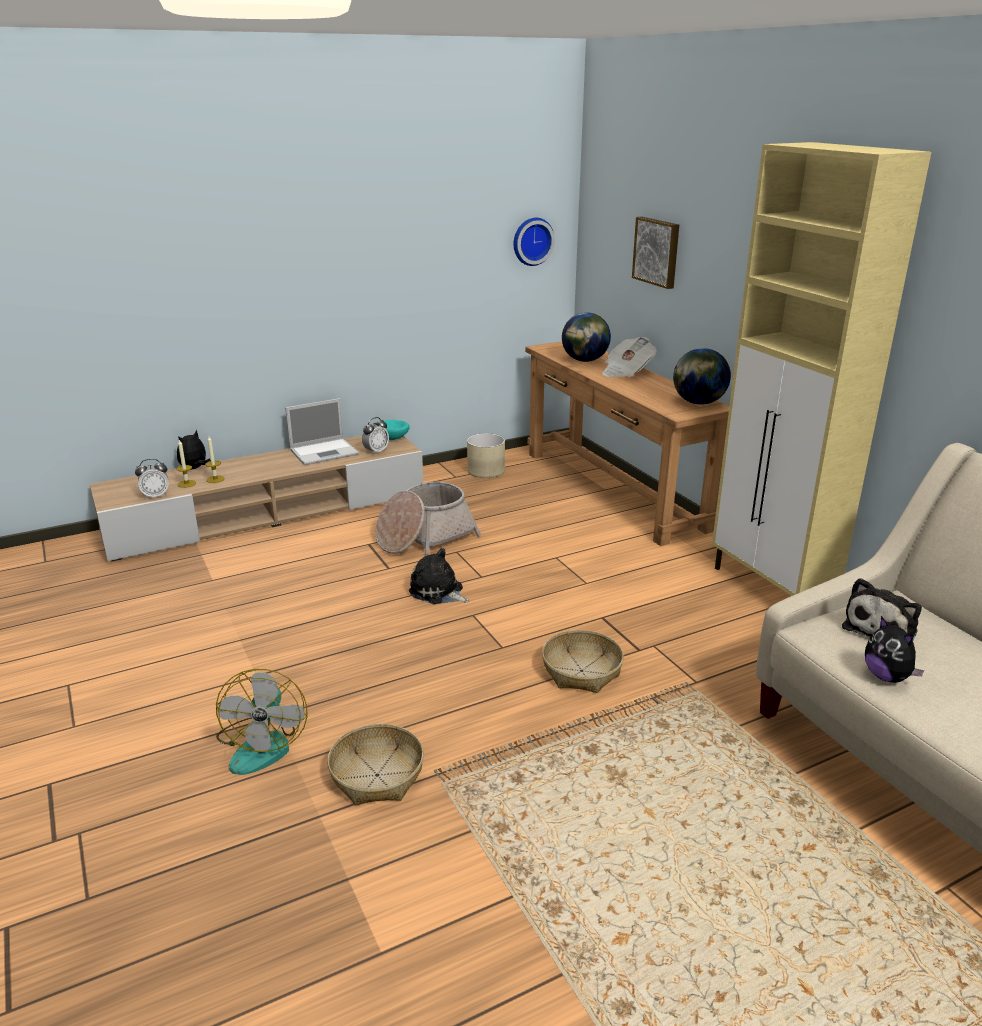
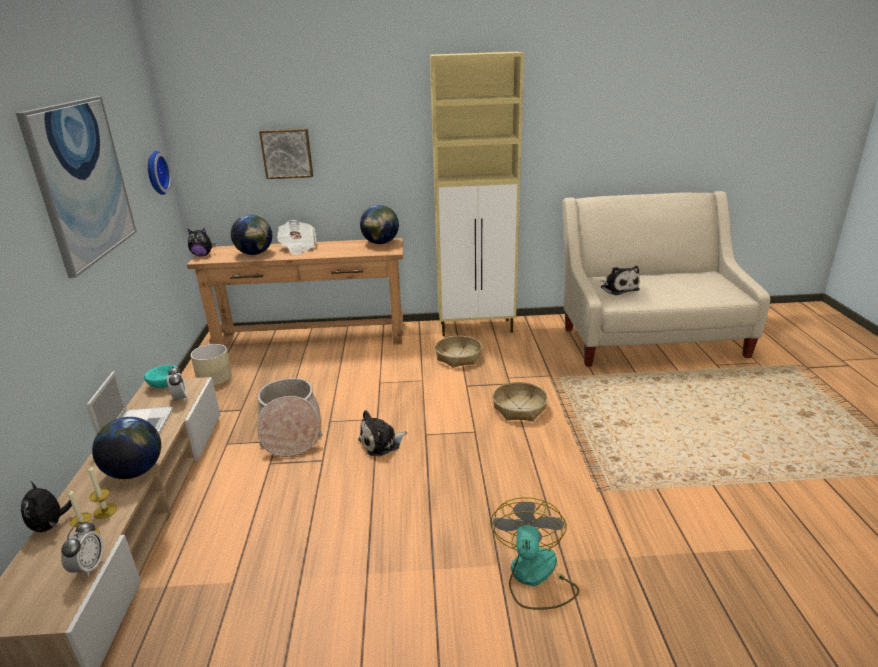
camera: 65 degrees left, 0 degrees up
fan [216,669,307,775] -> fan turned 105 degrees counterclockwise [490,497,579,610]
basket [327,724,424,805] -> basket moved to [435,336,482,368]
plush toy [865,616,924,683] -> plush toy moved to [188,228,216,256]
none -> picture [16,96,137,278]
none -> globe [92,417,161,479]

